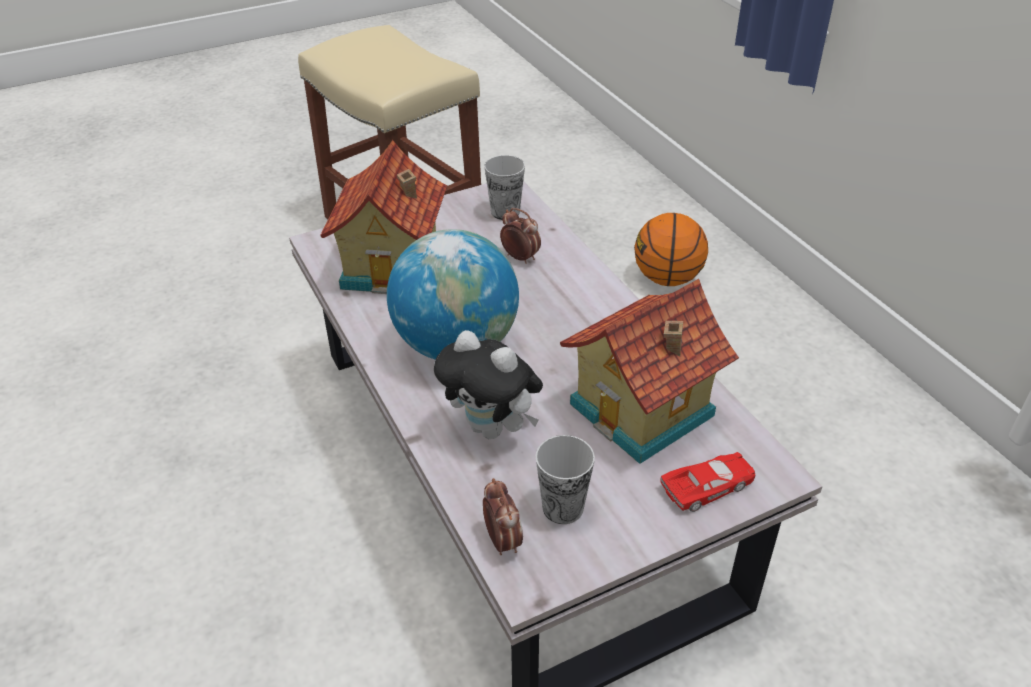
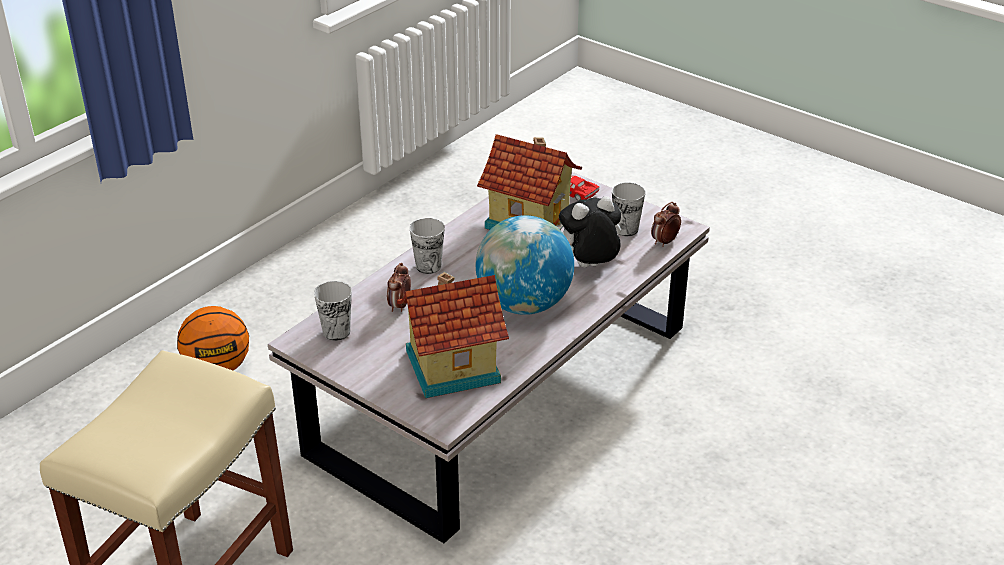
camera: 115 degrees left, 5 degrees down
plush toy [434,330,543,439] -> plush toy turned 120 degrees counterclockwise [559,196,621,267]
none -> cup [409,218,445,274]

